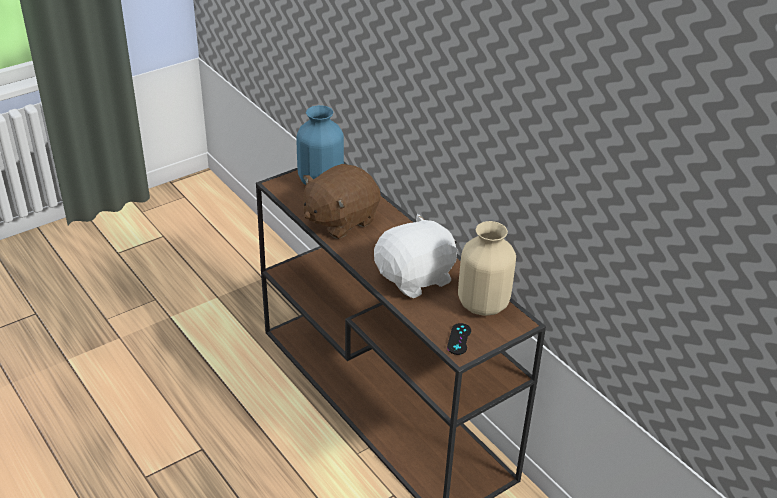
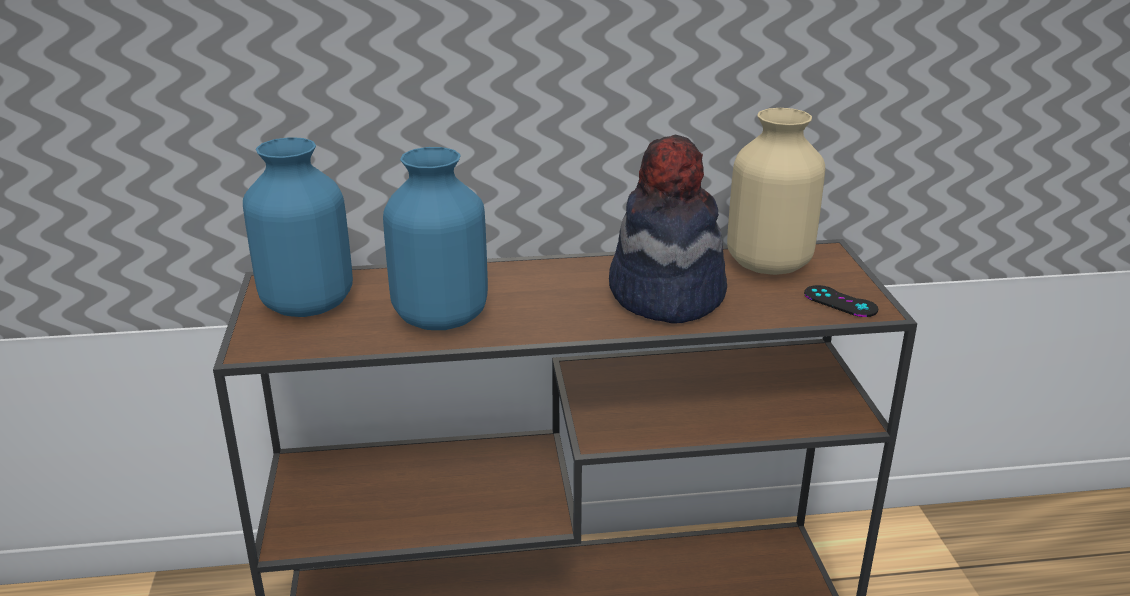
camera: 60 degrees left, 10 degrees down
brown plush toy [303,164,381,239] -> blue vase [383,147,488,330]
white plush toy [374,214,457,298] -> hat [609,135,727,324]

